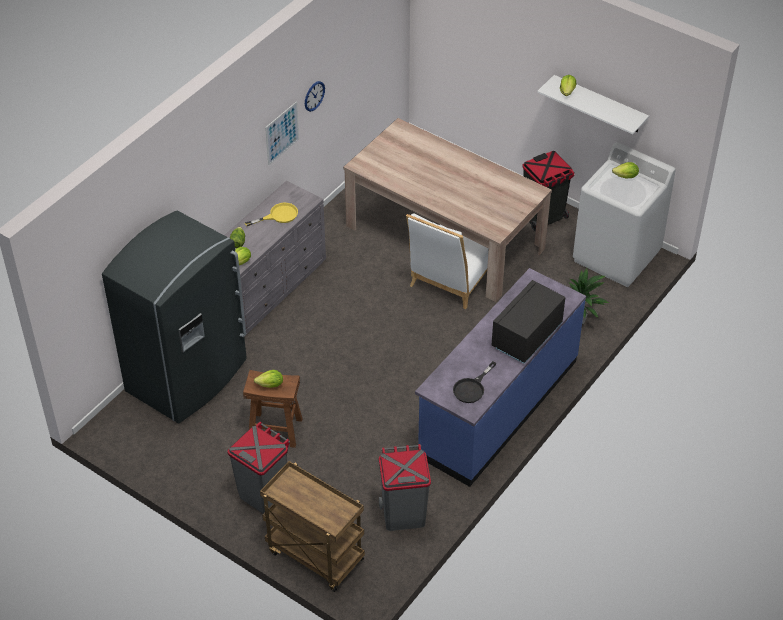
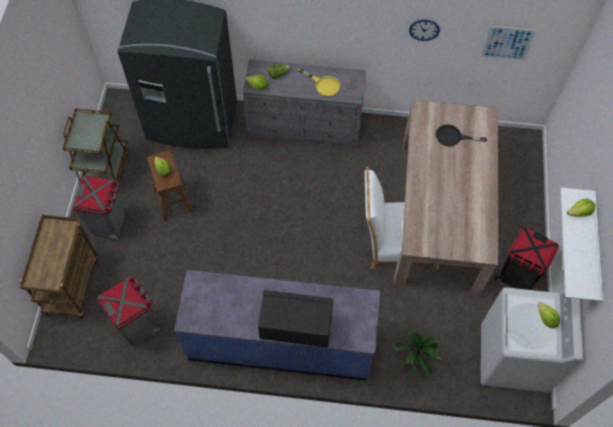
camera: 60 degrees right, 15 degrees up
picture [265,101,299,165] -> picture moved to [480,26,537,61]
black frying pan [453,361,497,403] -> black frying pan moved to [436,125,487,146]
none -> brown cart [63,108,129,191]

